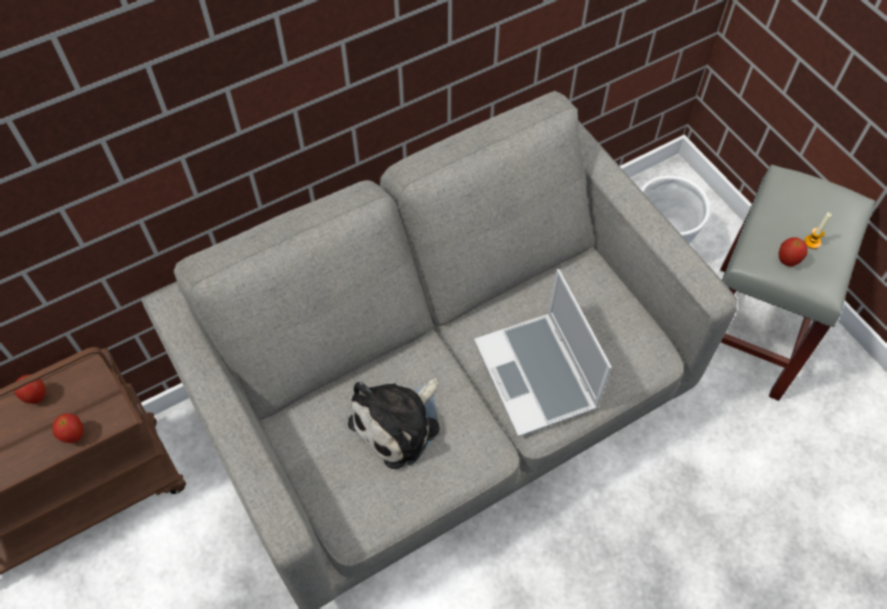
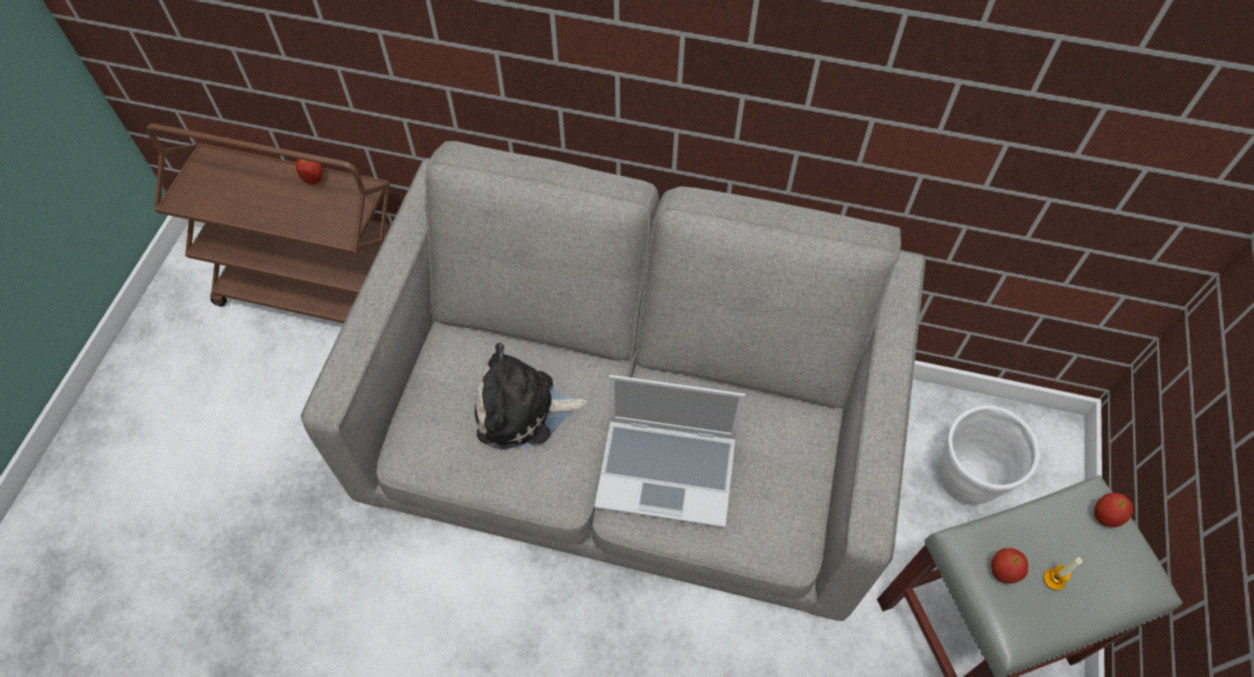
camera: 45 degrees right, 0 degrees up
apple [52,413,83,443] -> apple moved to [1094,493,1133,527]
laptop [474,269,612,437] -> laptop turned 105 degrees counterclockwise [594,375,745,528]

